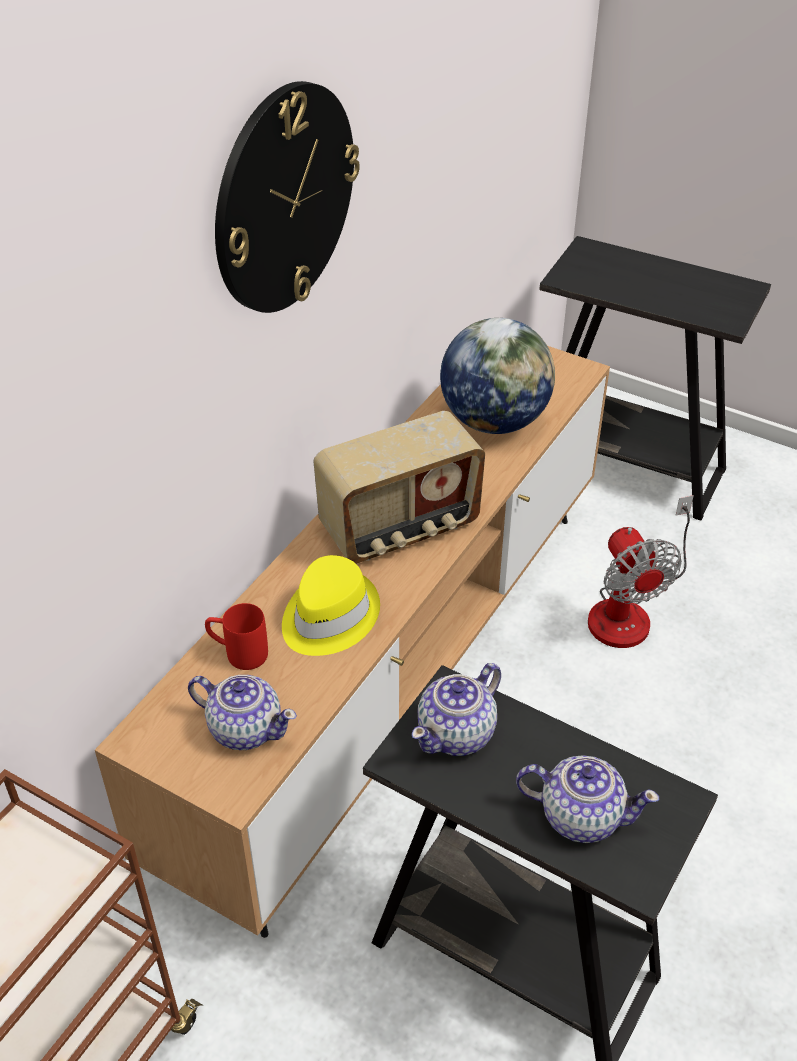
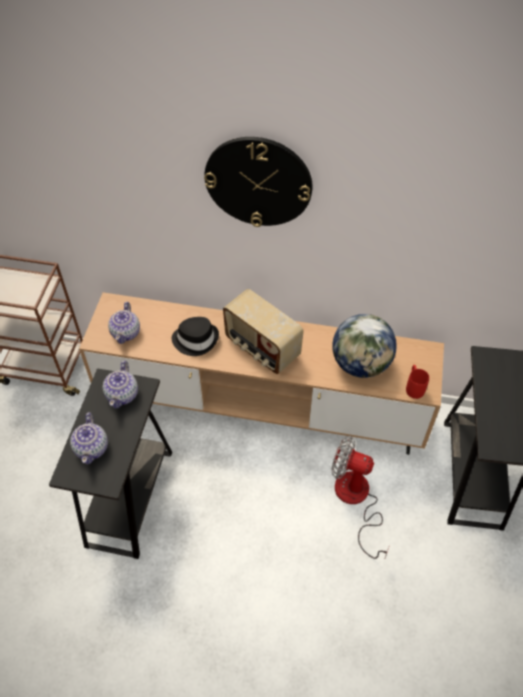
camera: 70 degrees right, 10 degrees up
red mug [205,603,268,670] -> red mug moved to [406,365,429,399]
yellow hat [282,555,380,656] -> black hat [172,317,219,356]
teapot [412,663,501,756] -> teapot turned 105 degrees counterclockwise [102,361,138,409]
fan [588,495,694,648] -> fan turned 60 degrees clockwise [331,436,390,559]

